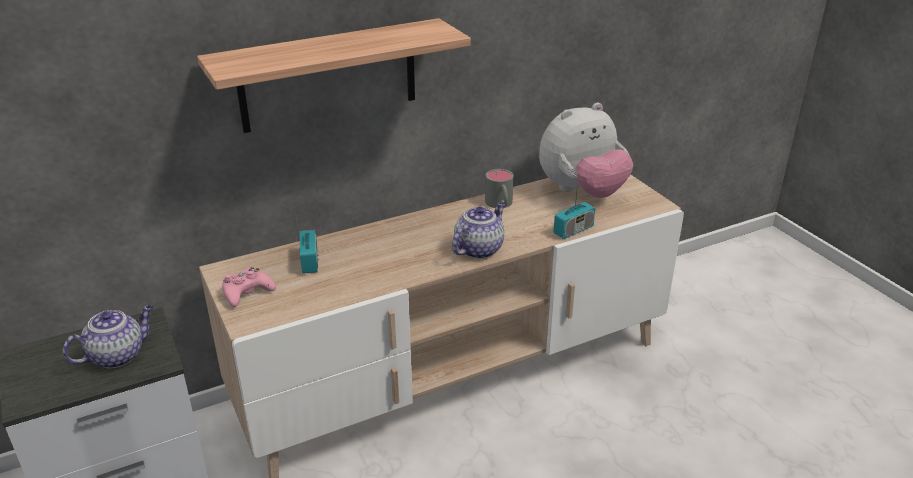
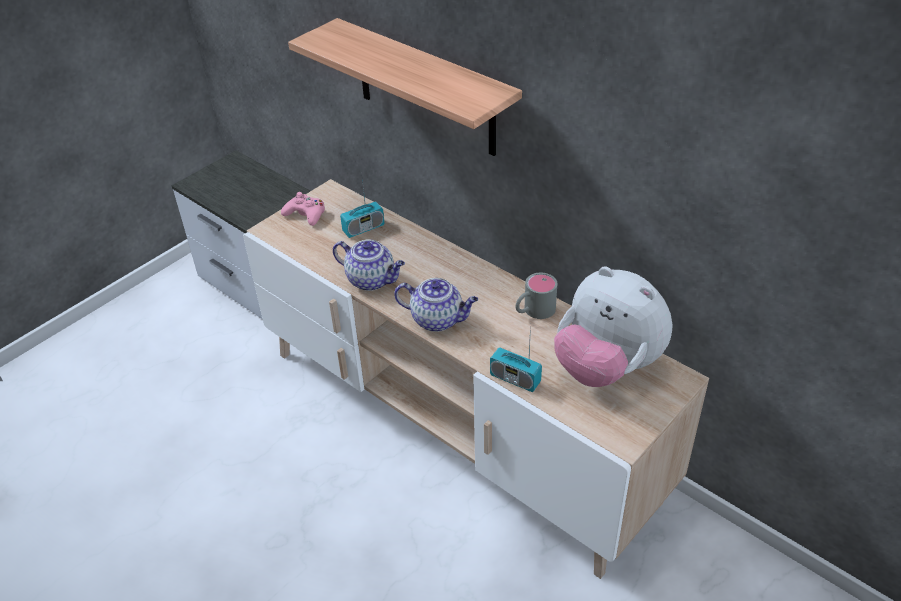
camera: 70 degrees right, 10 degrees up
teapot [63,305,153,368] -> teapot moved to [333,240,405,291]

